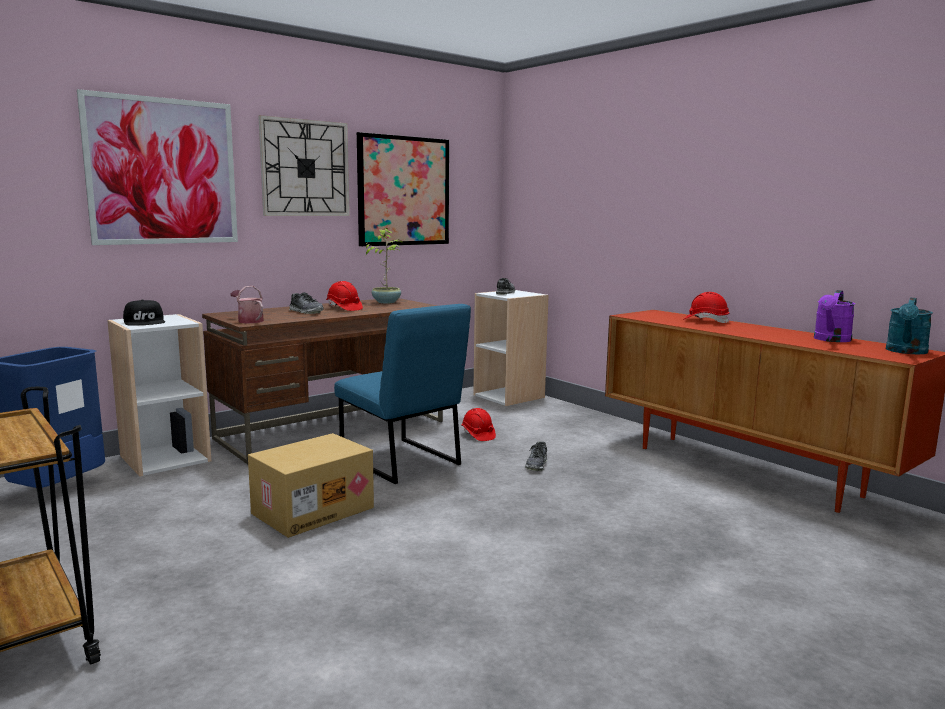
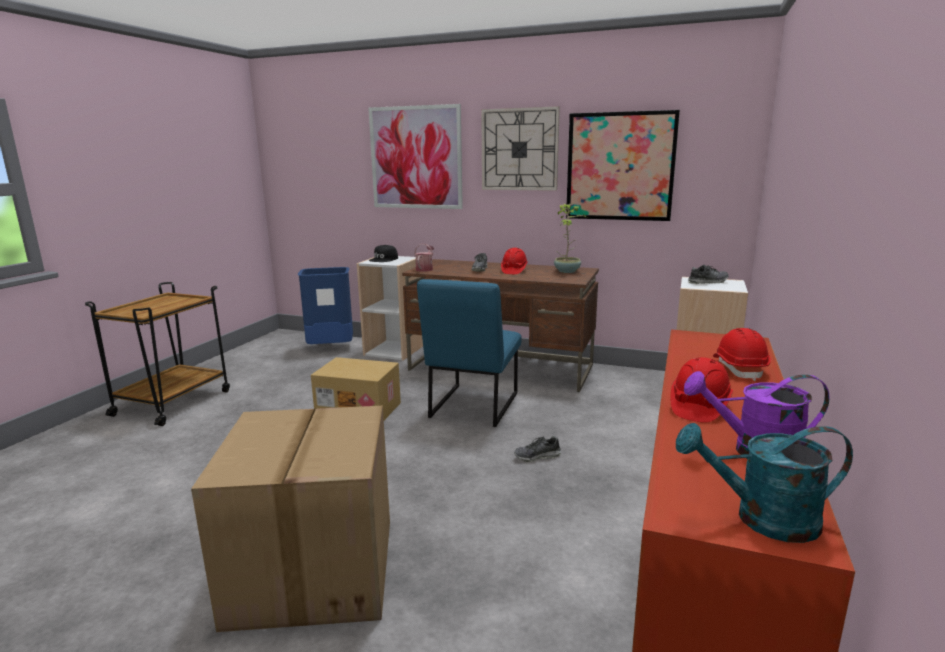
camera: 60 degrees right, 5 degrees up
red hard hat [461,408,496,441] -> red hard hat moved to [670,357,733,423]
none -> cardboard box [191,406,390,632]

